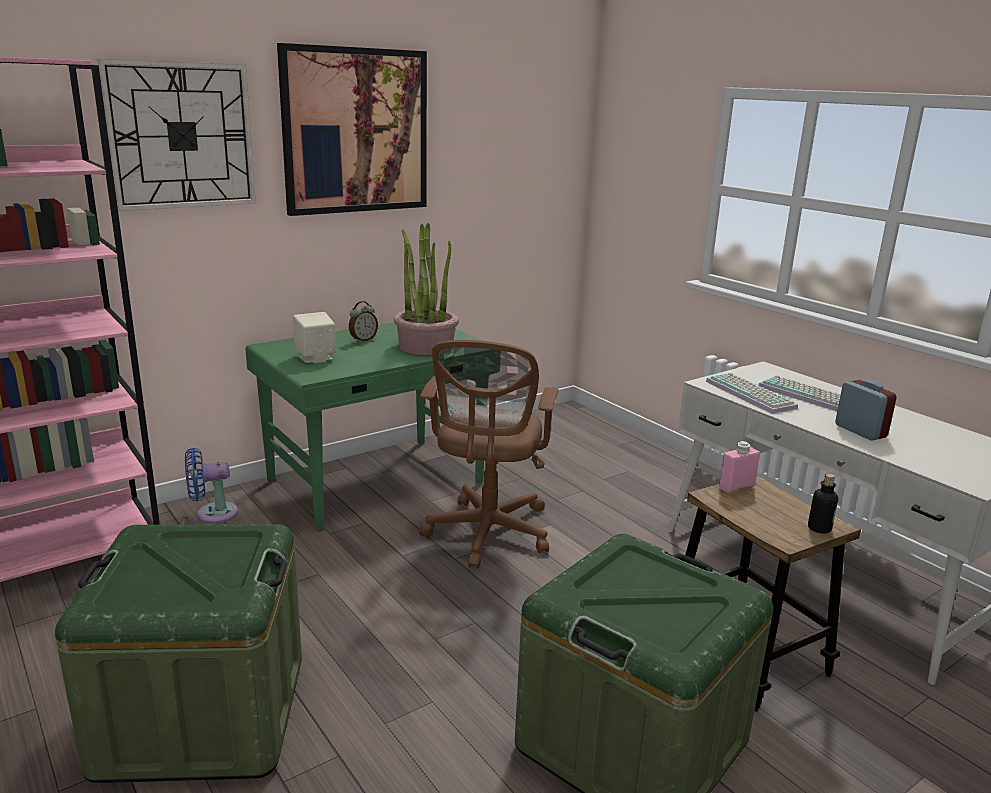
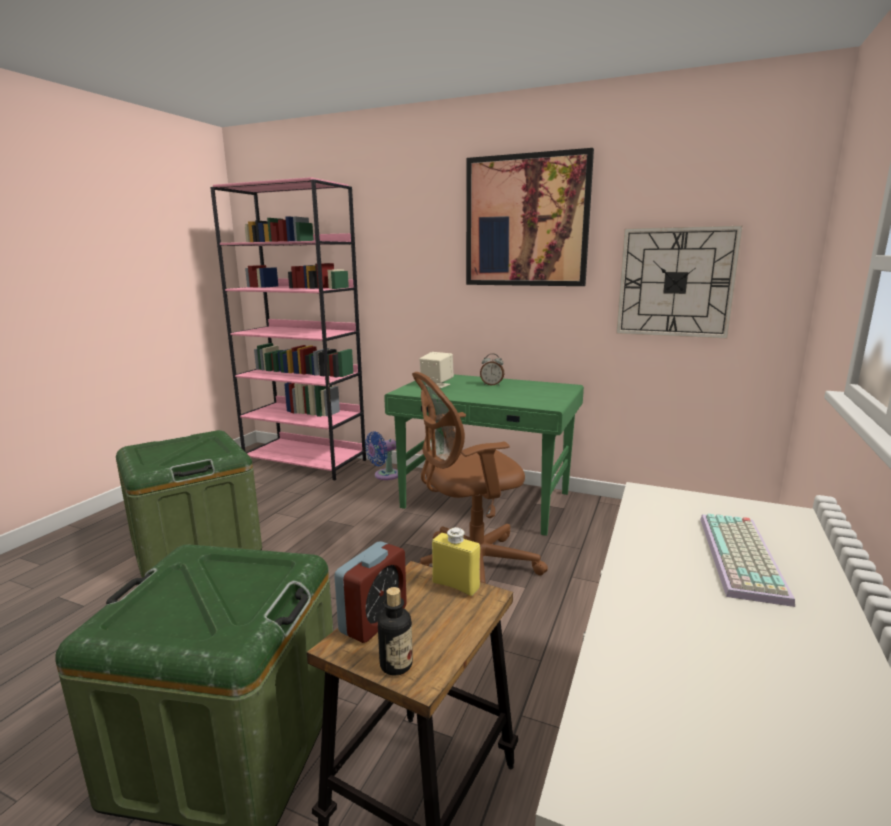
camera: 60 degrees right, 5 degrees down
wall clock [97,59,256,211] -> wall clock moved to [616,226,743,338]
blue fan [185,448,238,524] -> blue fan turned 75 degrees counterclockwise [365,431,398,480]
potted plant [394,223,459,355] -> none
keyboard [706,373,798,414] -> none
pink bottle [719,441,760,493] -> yellow bottle [432,527,480,596]
alarm clock [835,380,897,440] -> alarm clock moved to [334,541,407,643]

